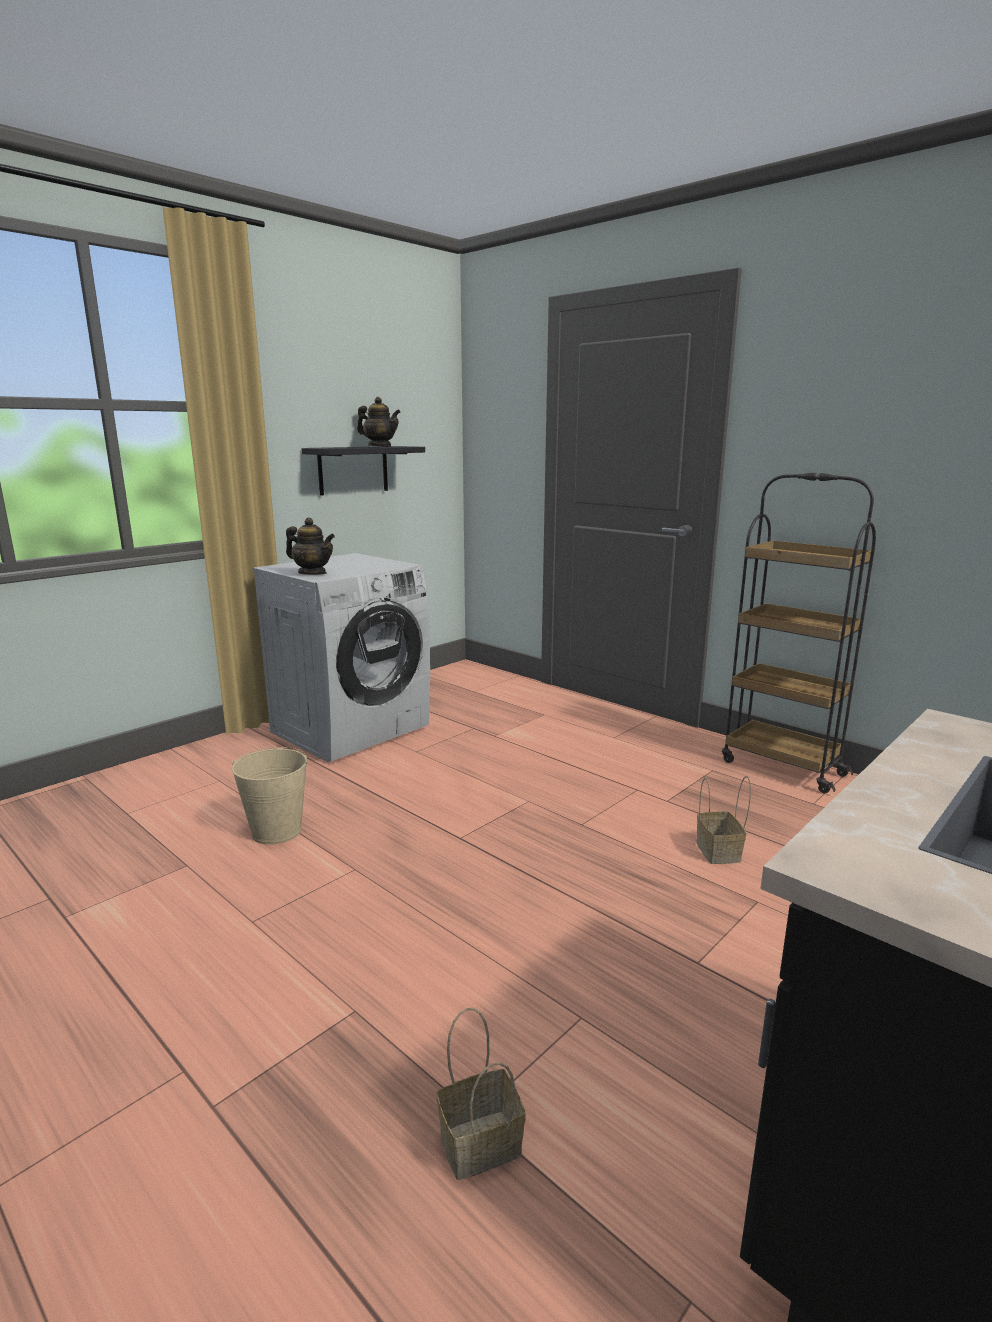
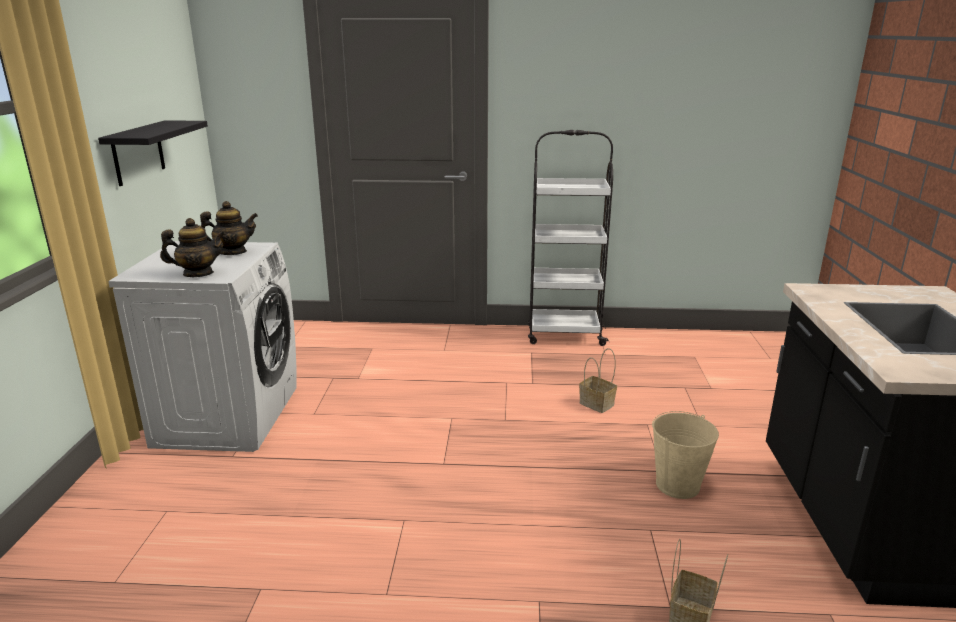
camera: 40 degrees left, 5 degrees up
beige bucket [232,747,308,845] -> beige bucket moved to [652,411,719,499]
teapot [357,397,401,447] -> teapot moved to [200,201,258,255]
brown cart [722,473,876,793] -> white cart [528,130,613,346]

